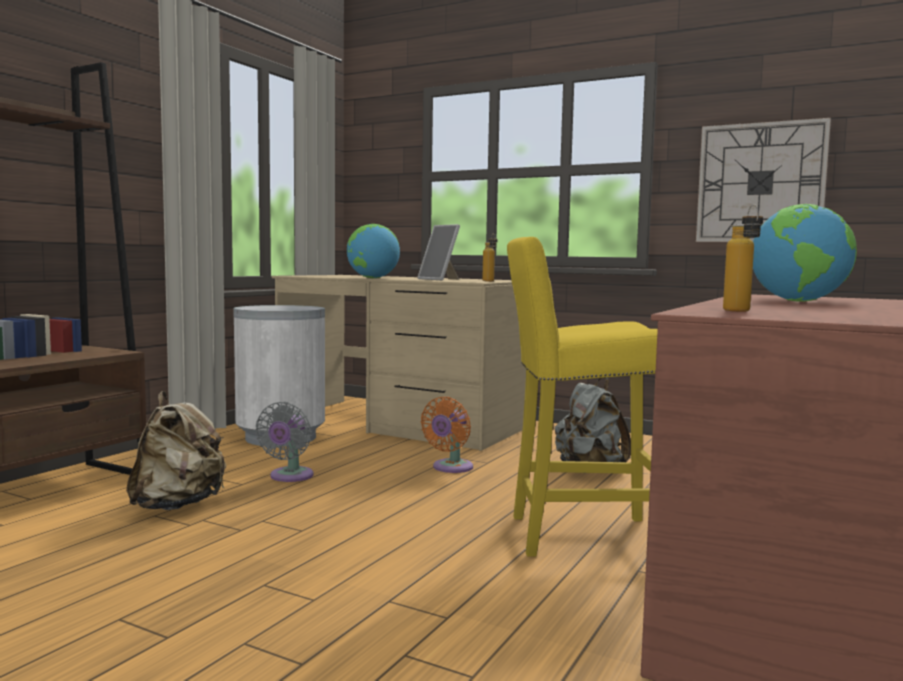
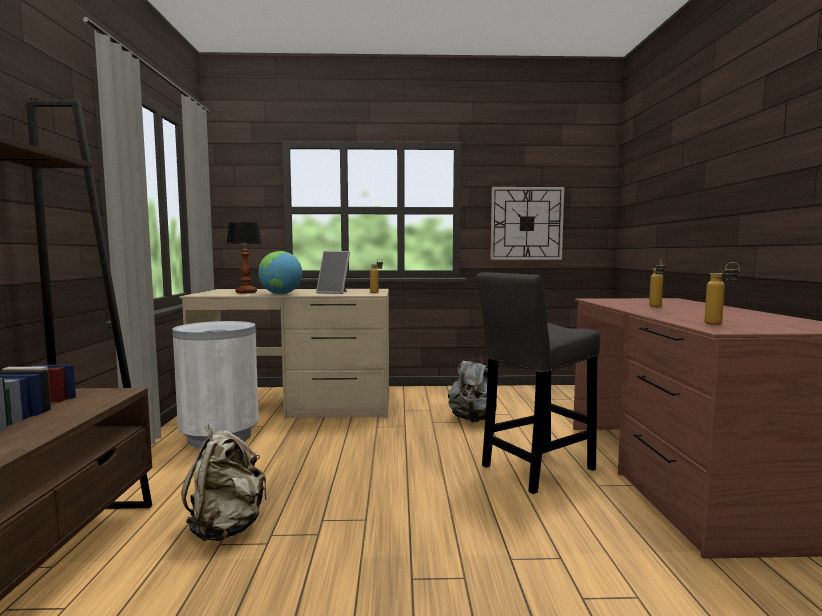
camera: 30 degrees left, 0 degrees up
grey fan [255,402,314,482] -> none
orange fan [420,397,473,473] -> none
yellow stool [507,237,658,557] -> grey stool [476,272,600,494]
globe [753,204,857,302] -> bottle [649,261,665,307]
none -> table lamp [227,222,262,293]

